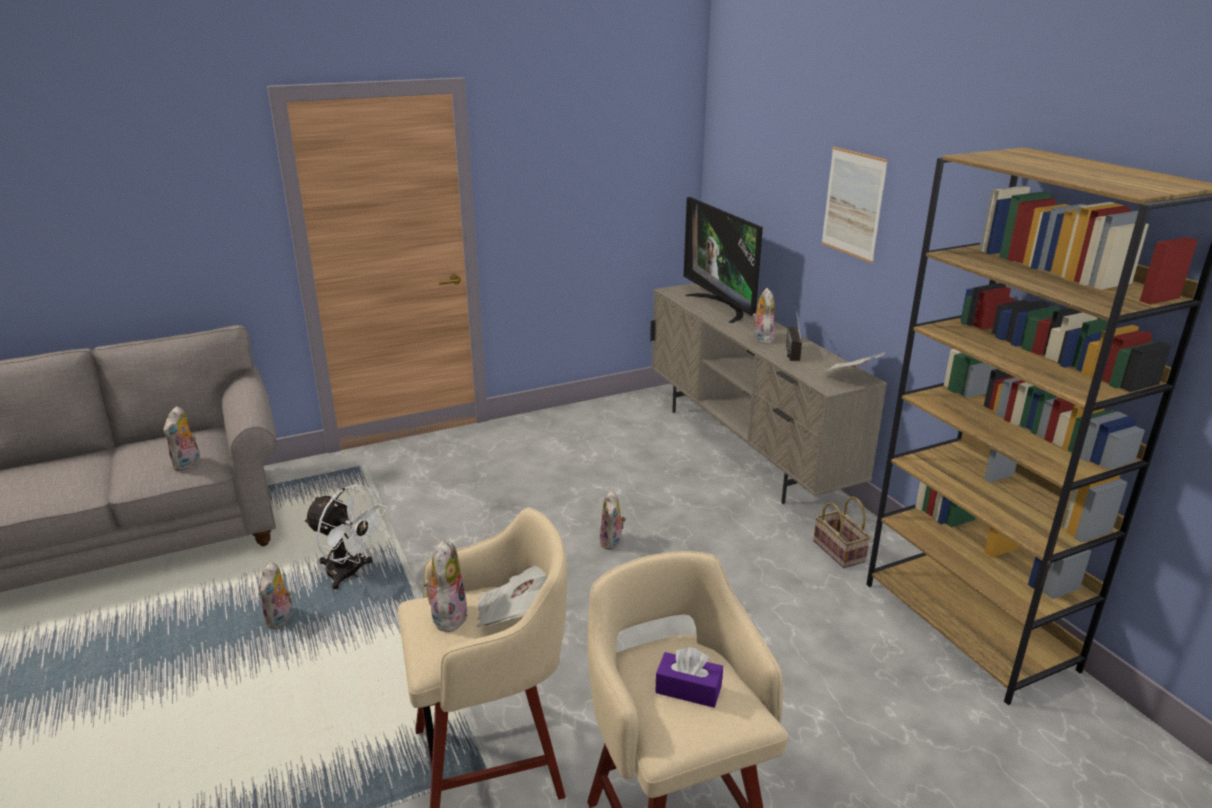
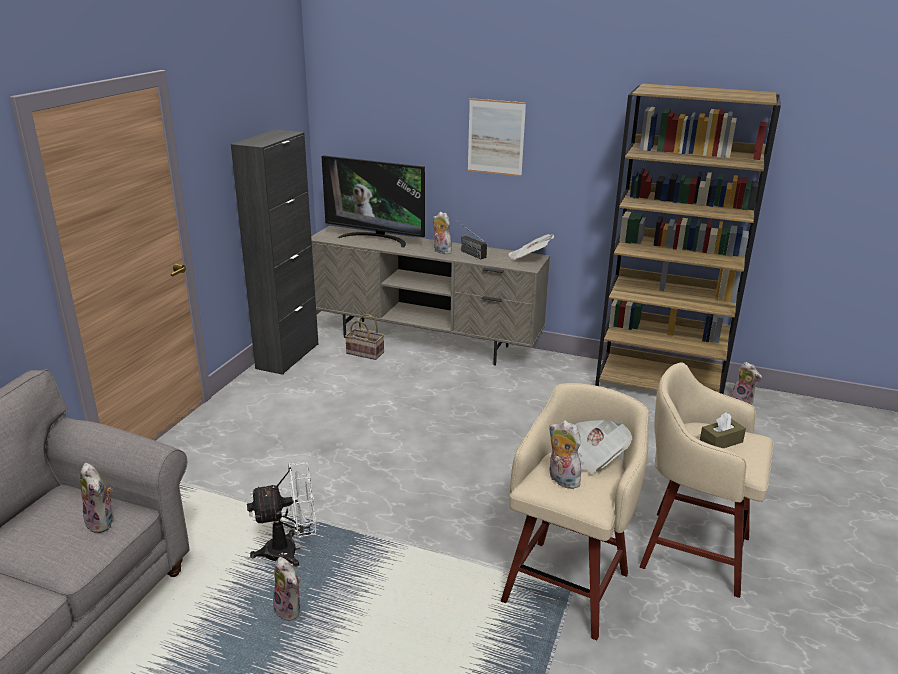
camera: 45 degrees left, 0 degrees up
plush toy [600,490,626,550] -> plush toy moved to [731,362,762,405]
purple tissue box [655,647,723,708] -> brown tissue box [700,412,746,448]
basket [813,497,871,568] -> basket moved to [345,314,384,360]
none -> black cabinet [231,129,319,375]

